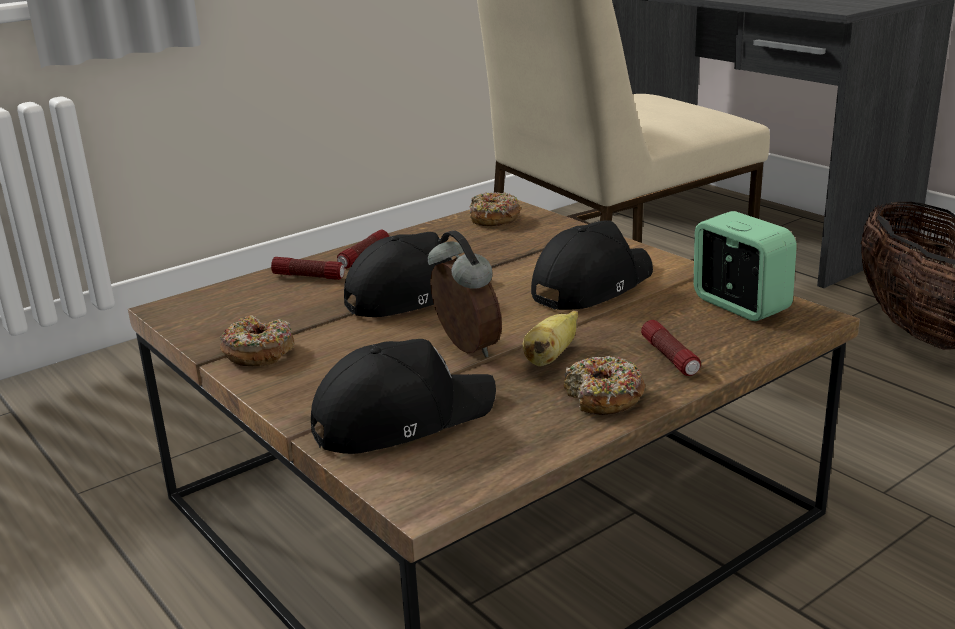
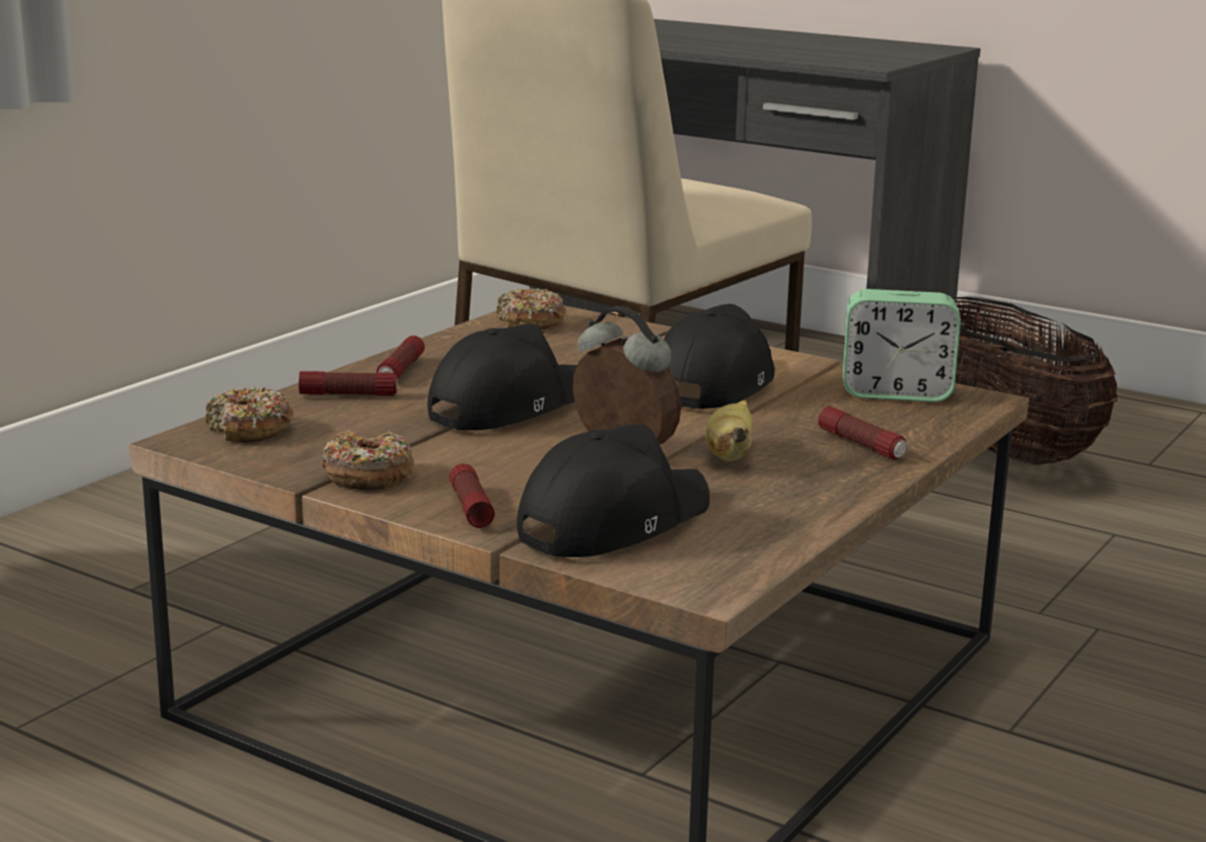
camera: 20 degrees left, 5 degrees down
donut [564,355,645,415] -> donut moved to [205,387,294,442]
alarm clock [694,211,797,321] -> alarm clock turned 150 degrees clockwise [843,289,961,402]
none -> flashlight [449,464,495,528]

